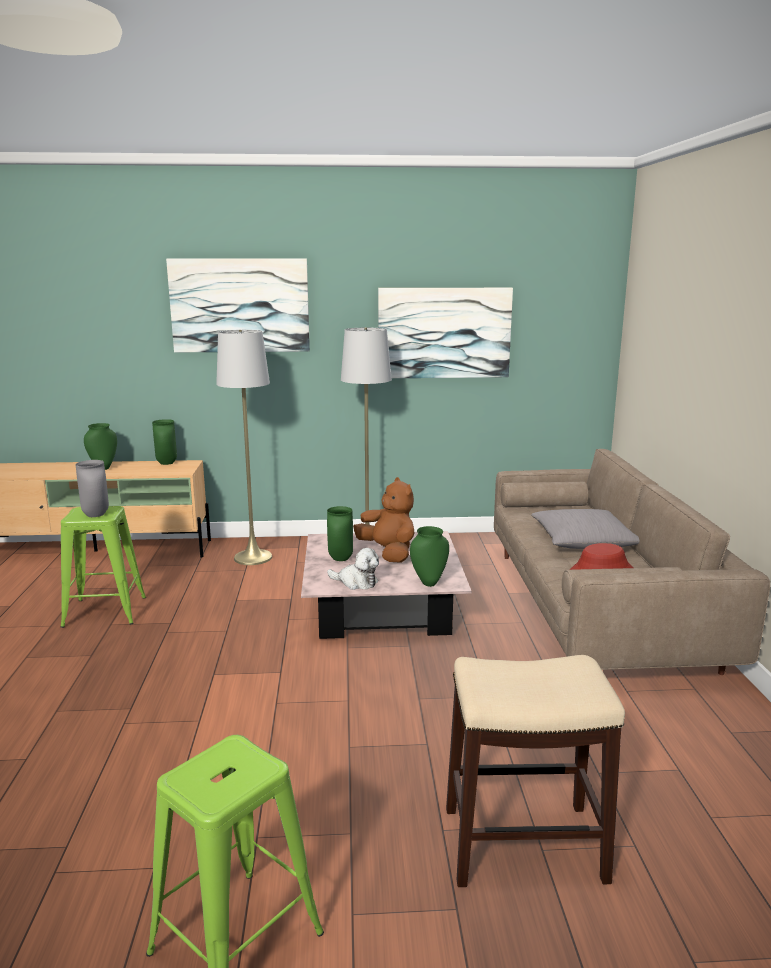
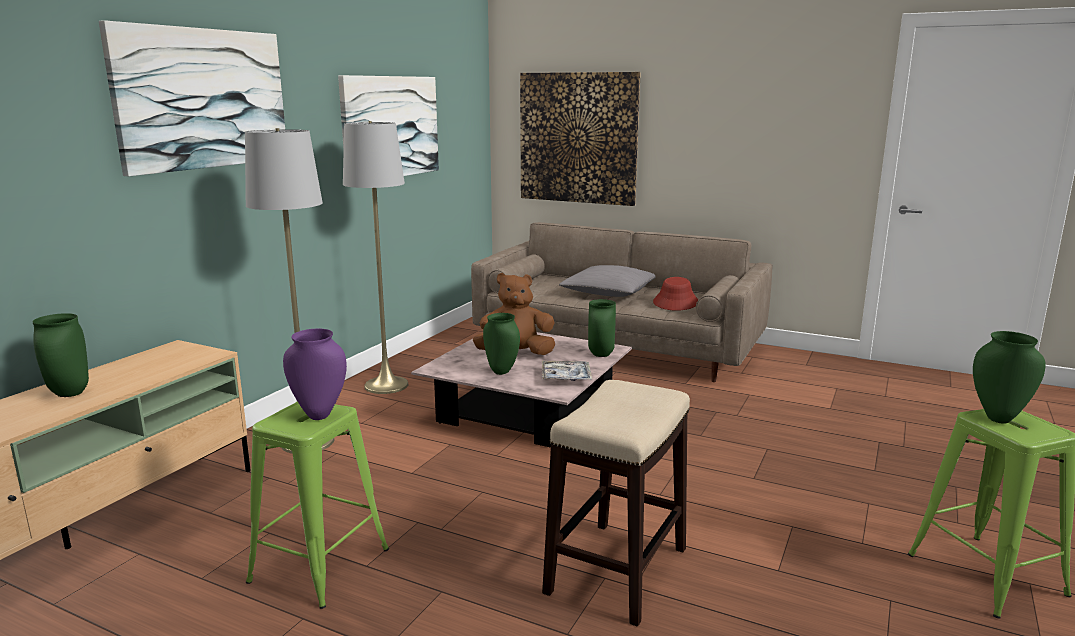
camera: 60 degrees left, 0 degrees up
grey vase [76,460,109,517] -> purple vase [283,329,347,420]
green vase [152,419,177,465] -> green vase moved to [973,331,1046,424]
plush toy [327,548,379,590] -> tray [542,361,592,381]
stool [446,655,625,887] -> stool moved to [542,380,690,626]
none -> picture [520,72,641,206]

